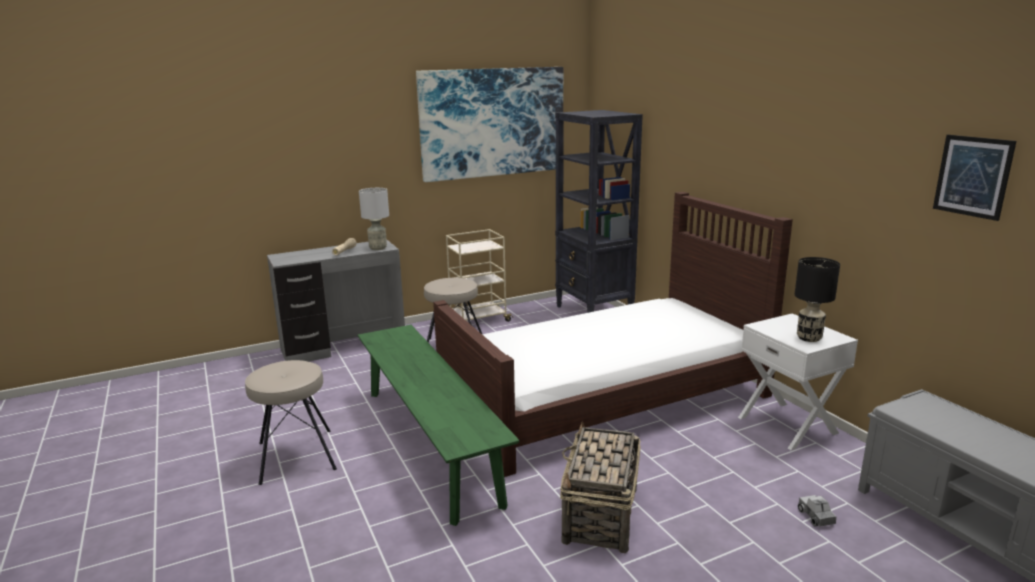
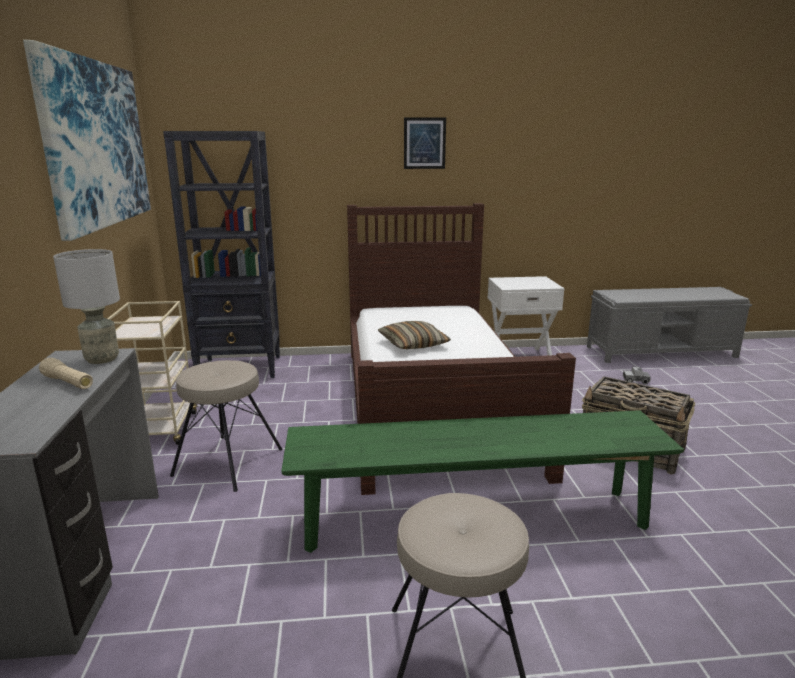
camera: 70 degrees left, 0 degrees up
black table lamp [795,257,840,342] -> none
picture [933,135,1016,221] -> picture moved to [404,117,446,169]
none -> pillow [378,321,451,349]

